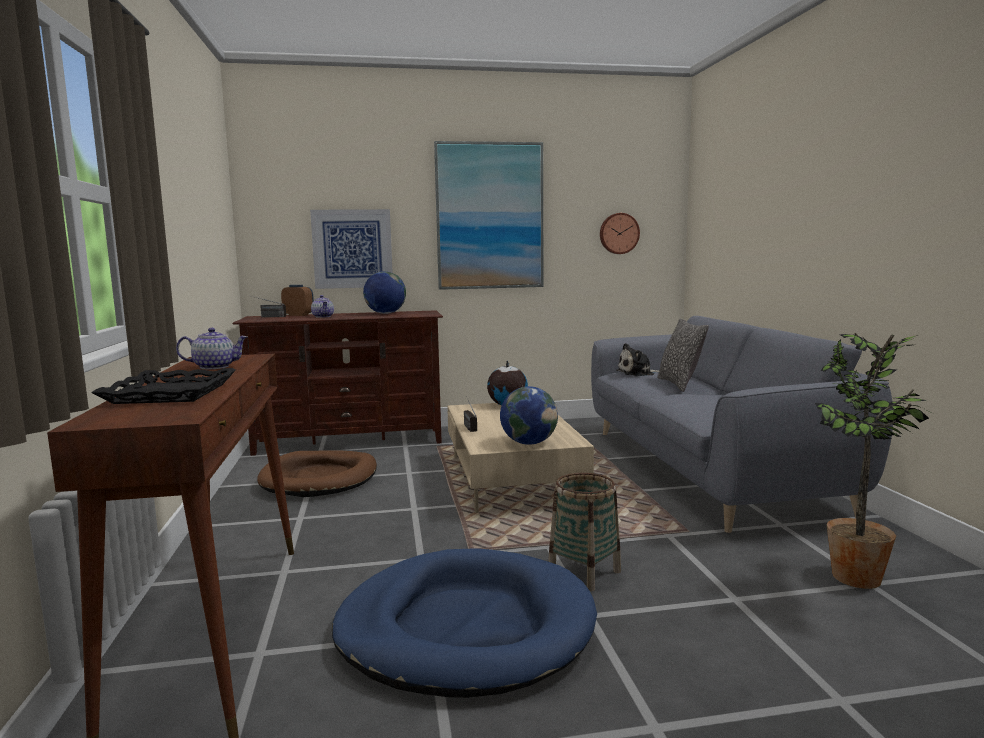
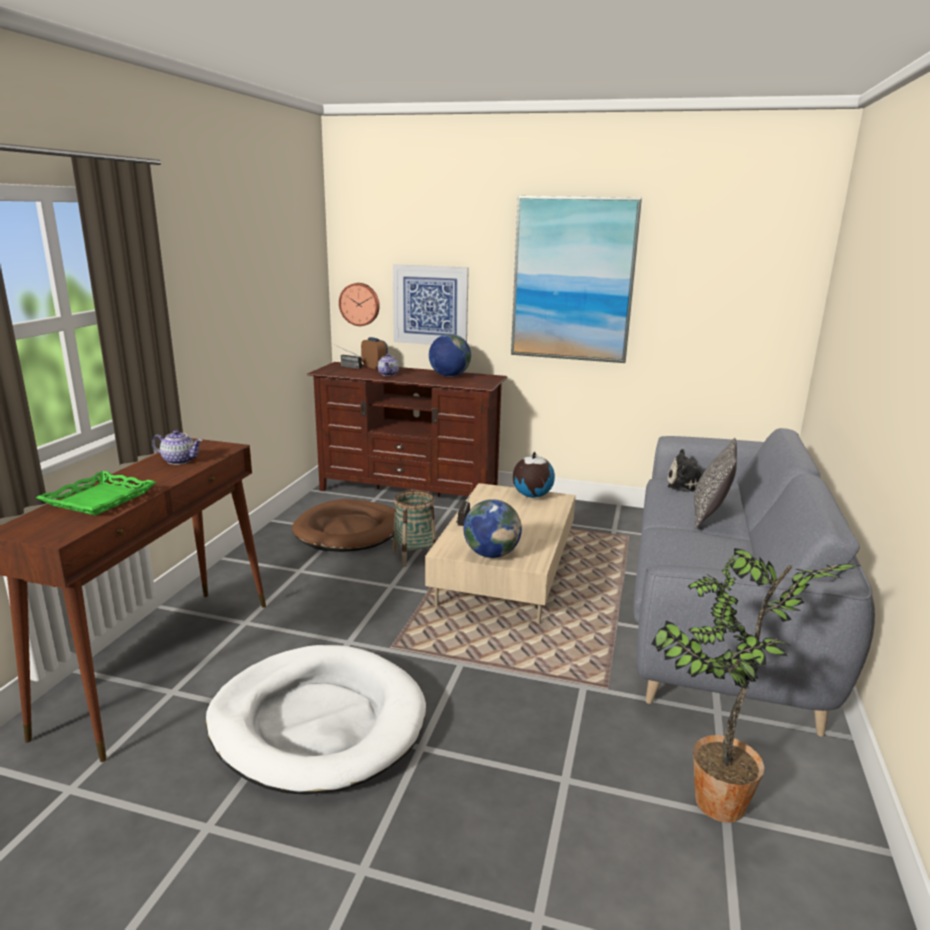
camera: 25 degrees right, 10 degrees up
black tray [91,368,236,404] -> green tray [36,471,156,516]
blue dog bed [332,548,597,698] -> white dog bed [206,645,426,795]
basket [548,473,621,591] -> basket moved to [393,490,436,567]
wall clock [600,213,640,254] -> wall clock moved to [339,283,380,326]

